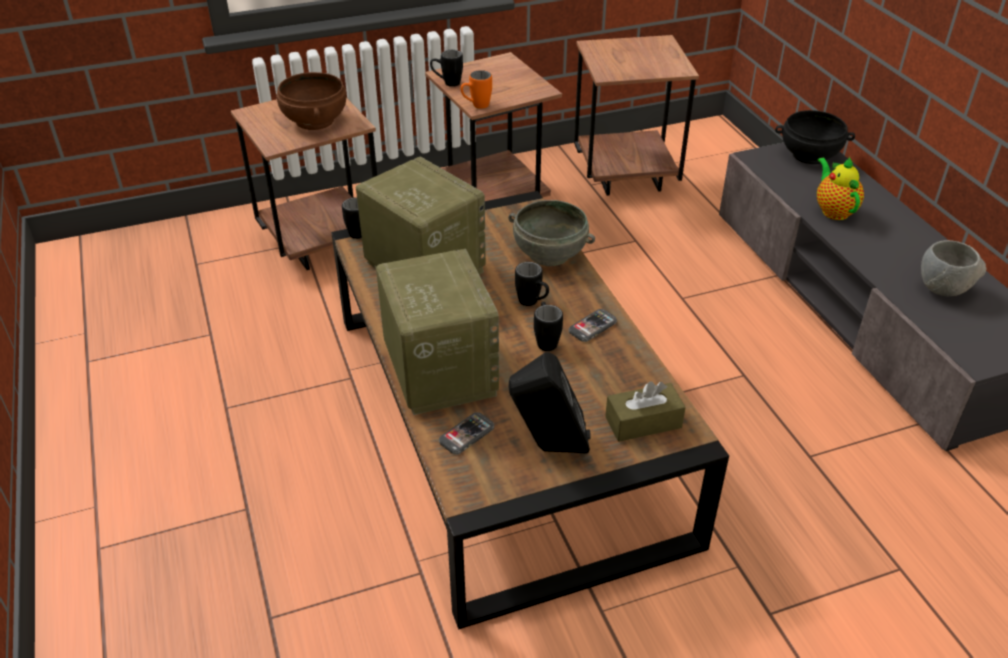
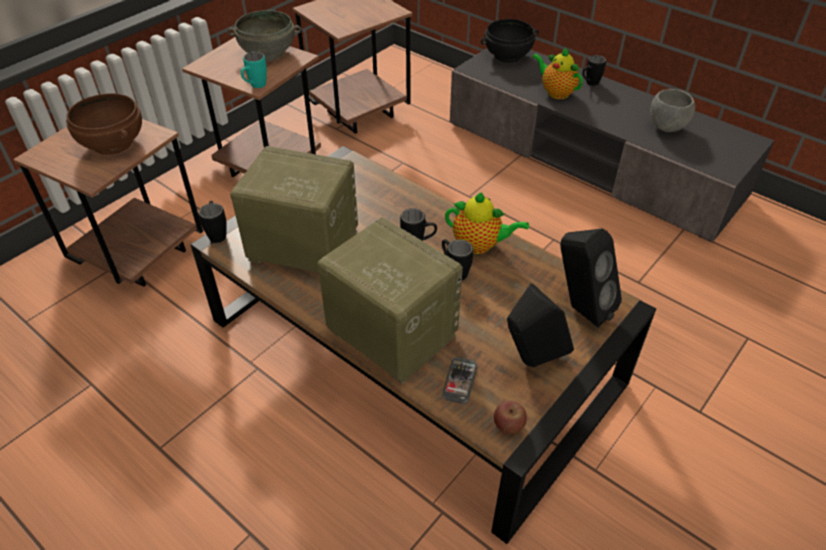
camera: 30 degrees left, 5 degrees up
black mug [430,50,463,87] -> black mug moved to [582,55,606,86]
orange mug [460,70,492,109] -> turquoise mug [241,52,267,88]
grey bowl [508,200,595,266] -> grey bowl moved to [228,10,301,61]
phone [569,309,617,342] -> teapot [445,192,529,254]
brown tissue box [605,381,686,442] -> black speaker [560,229,622,328]
none -> apple [494,401,527,434]

